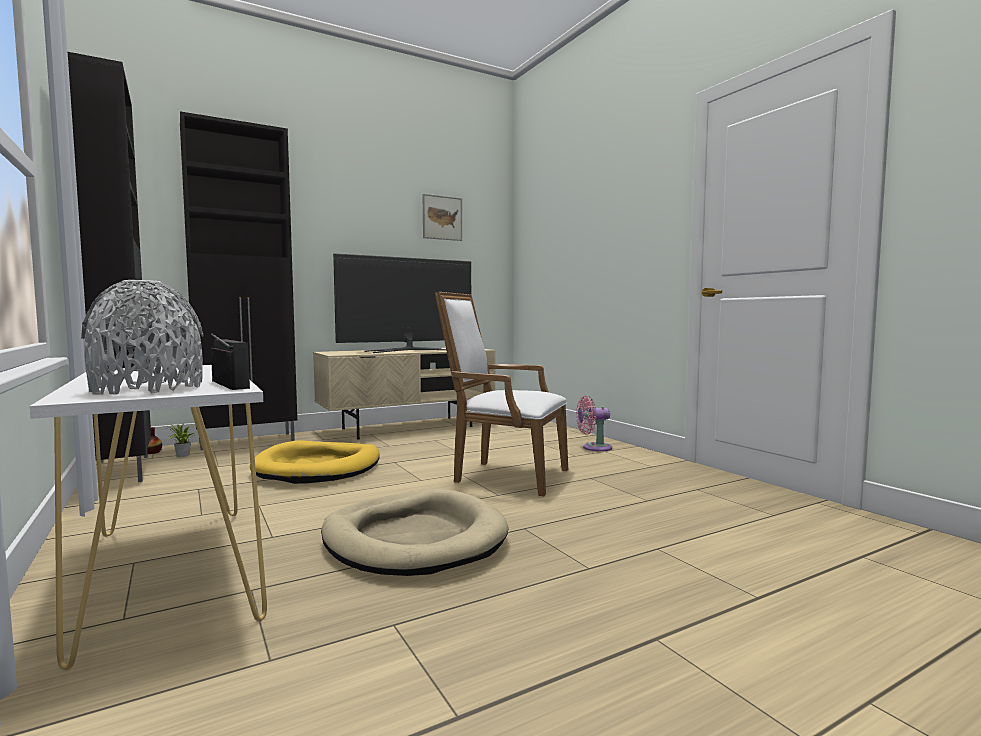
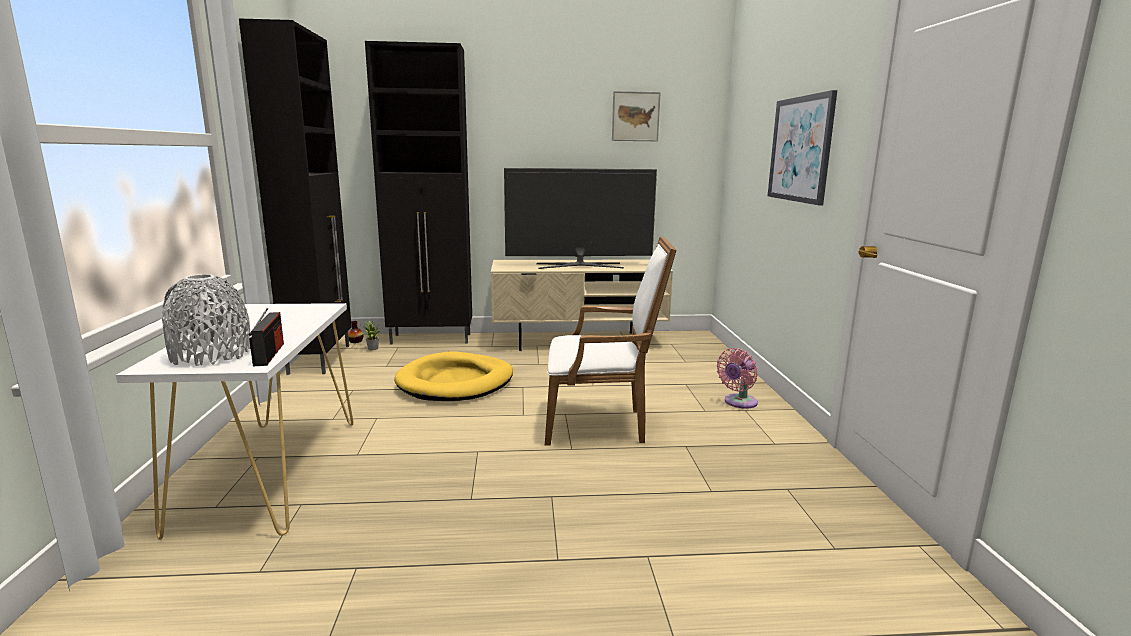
camera: 25 degrees right, 10 degrees up
beige dog bed [321,489,509,576] -> none
white armchair [435,292,568,496] -> white armchair turned 135 degrees clockwise [545,236,676,446]
pink fan [576,396,612,452] -> pink fan turned 60 degrees counterclockwise [716,348,758,409]
none -> picture [768,90,837,206]

